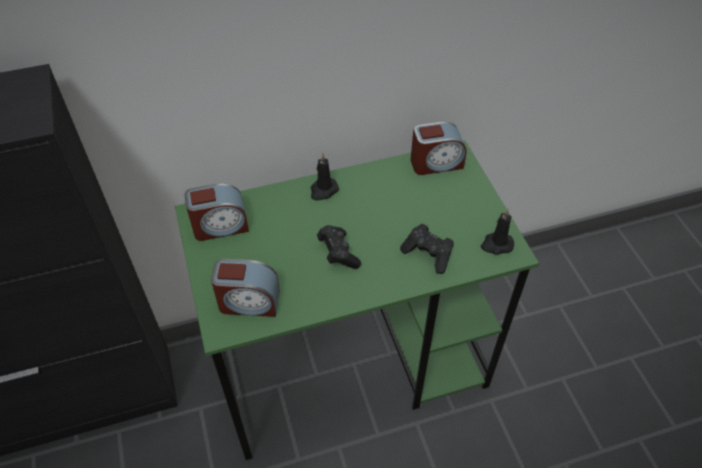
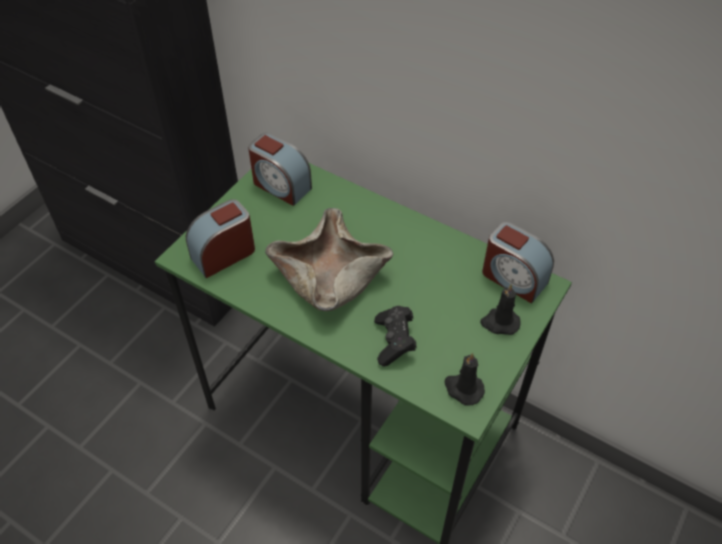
camera: 50 degrees right, 0 degrees up
alarm clock [211,259,280,317] -> alarm clock turned 90 degrees clockwise [186,199,255,278]
black candle [311,154,339,200] -> black candle moved to [480,284,521,335]
black game controller [317,225,361,269] -> beige bowl [265,208,393,311]

